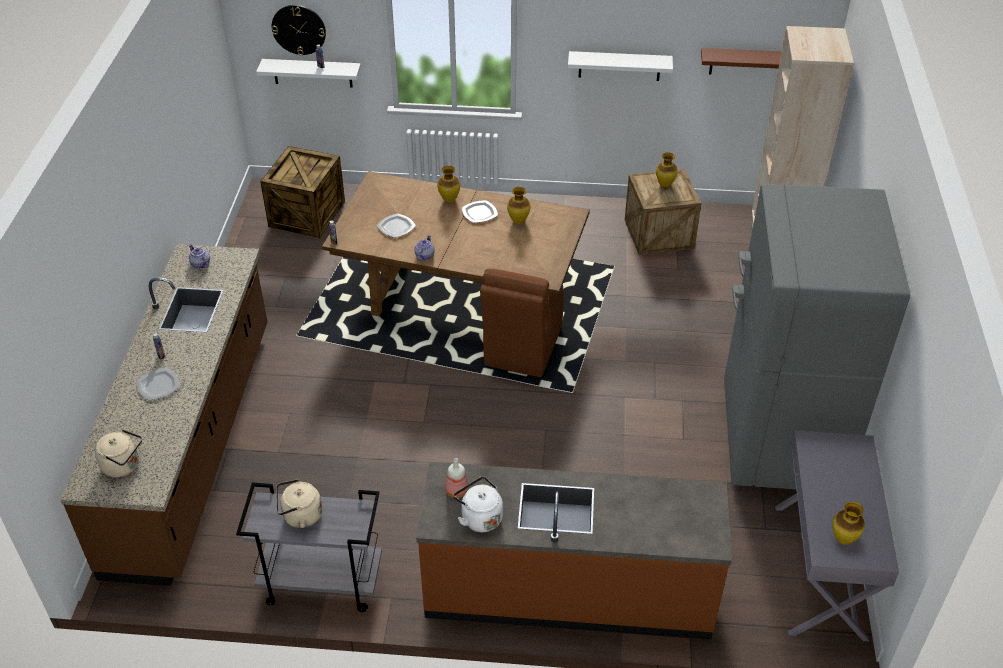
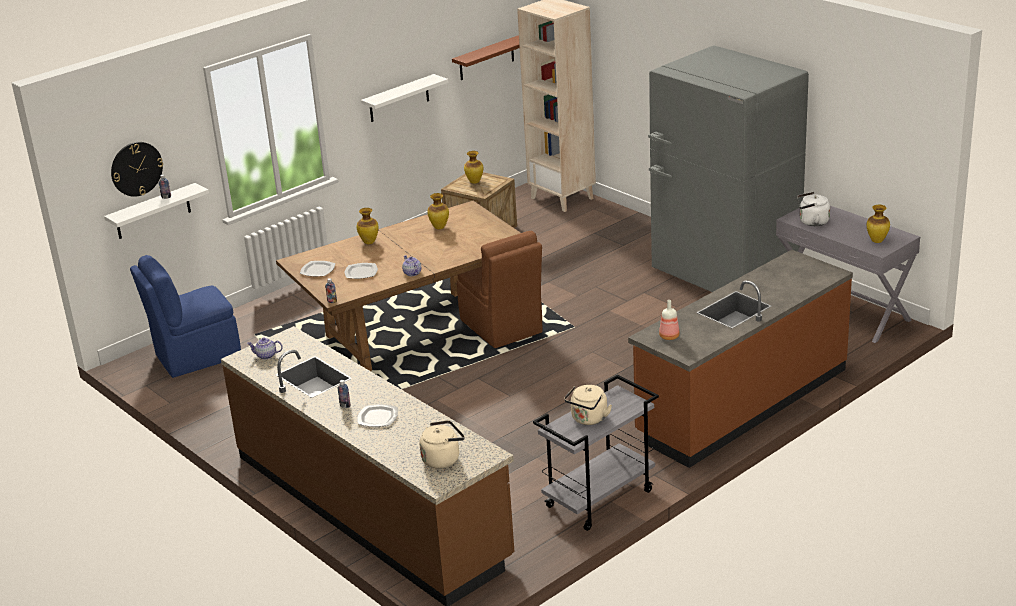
camera: 45 degrees left, 15 degrees down
crate [260,146,345,238] -> blue chair [130,255,241,378]
white kettle [453,476,503,532] -> white kettle moved to [797,192,830,226]
plate [462,200,498,223] -> plate moved to [300,261,335,276]

